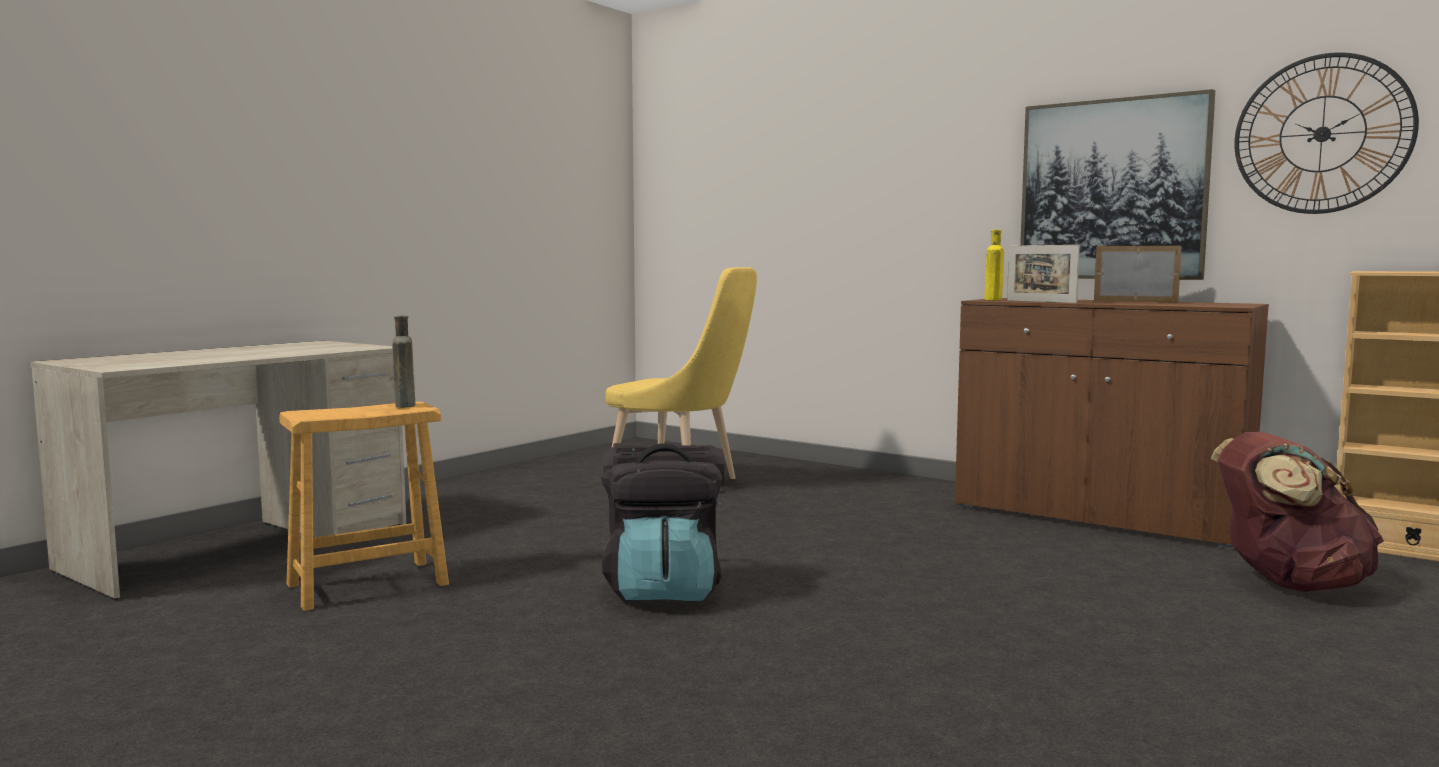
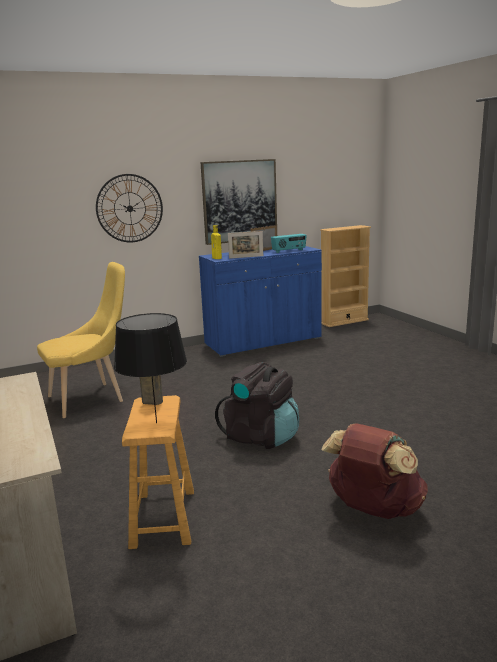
camera: 60 degrees left, 10 degrees up
brown cabinet [955,298,1269,550] -> blue cabinet [199,246,322,357]
brown backpack [1211,432,1384,592] -> brown backpack moved to [321,423,428,519]
wall clock [1234,52,1419,214] -> wall clock moved to [96,174,163,243]
none -> black table lamp [114,313,187,423]
none -> radio [271,234,307,253]

